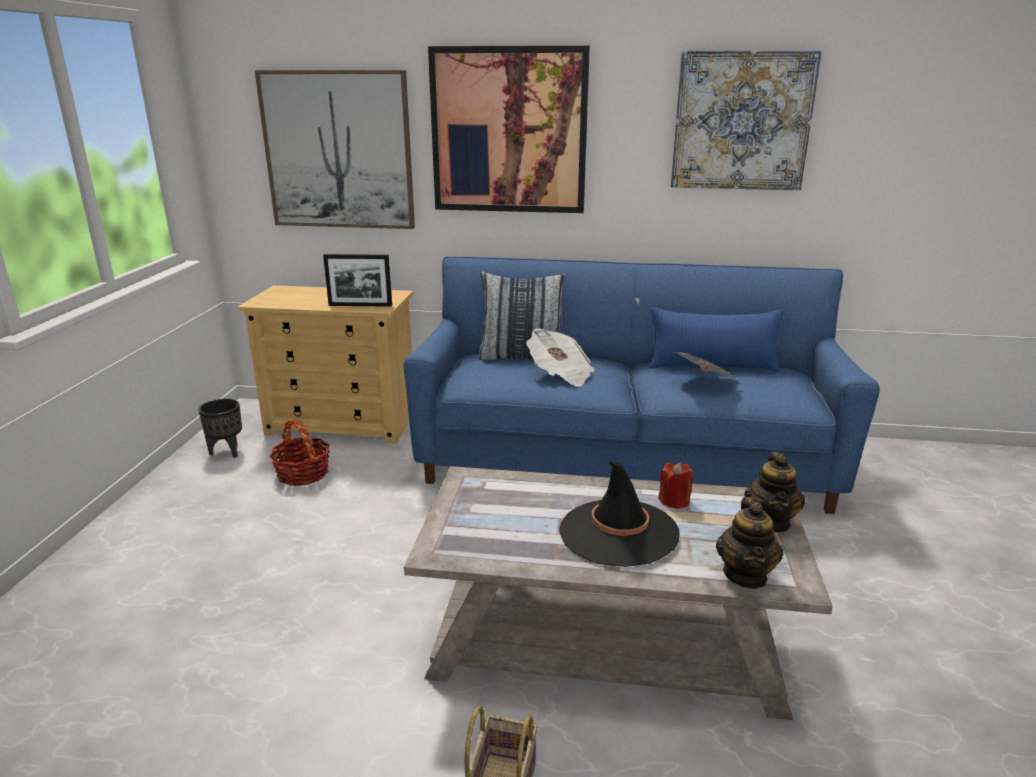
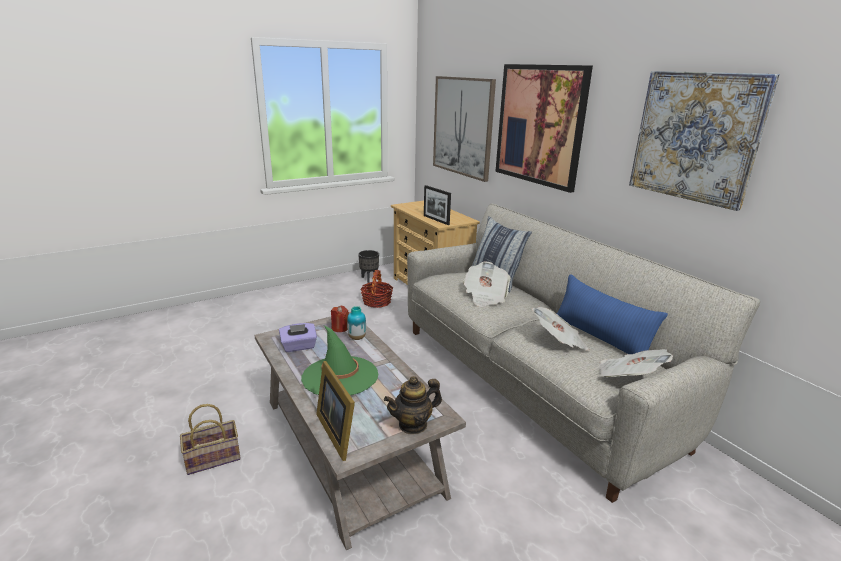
camera: 50 degrees right, 0 degrees up
blue sofa [404,256,880,514] -> grey sofa [407,203,760,503]
black hat [559,461,680,567] -> green hat [301,325,378,395]
red candle [658,462,694,509] -> red candle moved to [331,306,349,332]
teapot [716,497,784,589] -> picture frame [316,361,355,461]
none -> purple tissue box [279,323,317,352]
none -> vase [347,306,366,340]
none -> newspaper [599,349,673,377]

